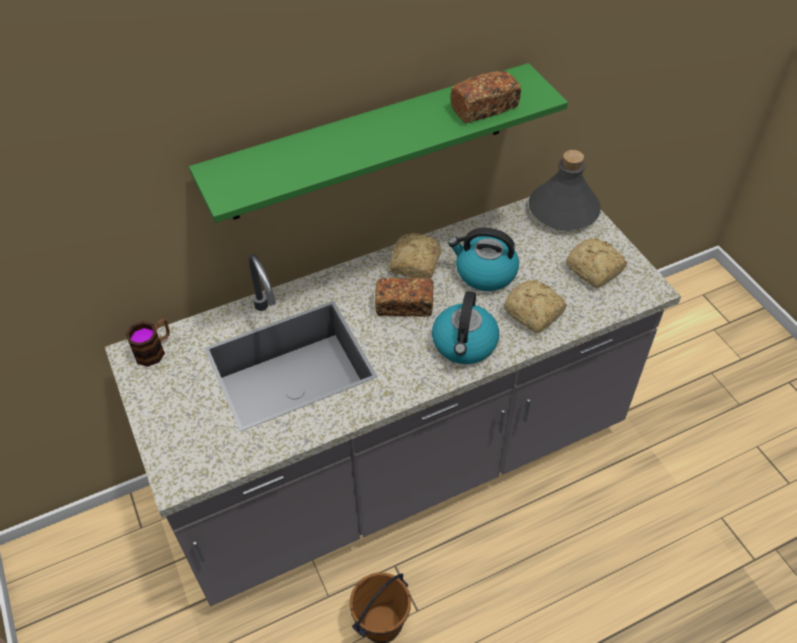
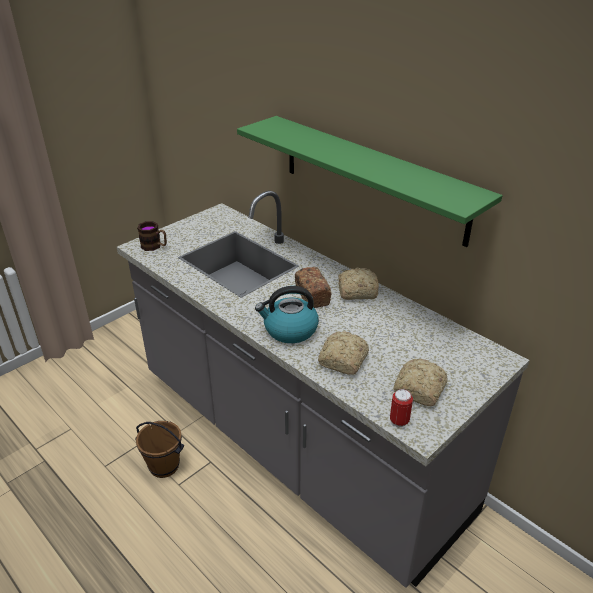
camera: 70 degrees right, 15 degrees down
mug [125,318,170,367] -> mug moved to [137,221,167,251]
kettle [448,228,519,291] -> none
bread [450,71,521,123] -> none
grey bottle [529,150,601,230] -> none
none -> can [390,389,413,427]

